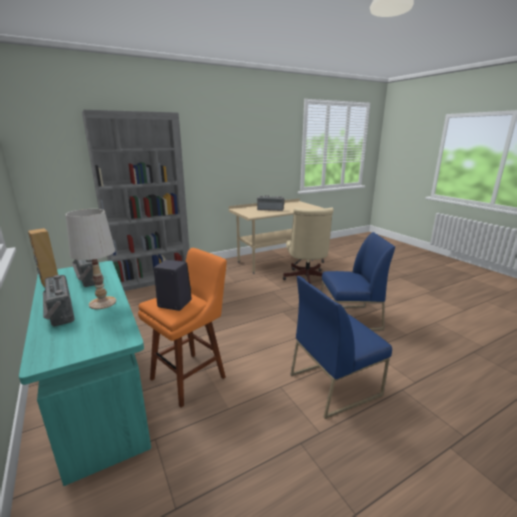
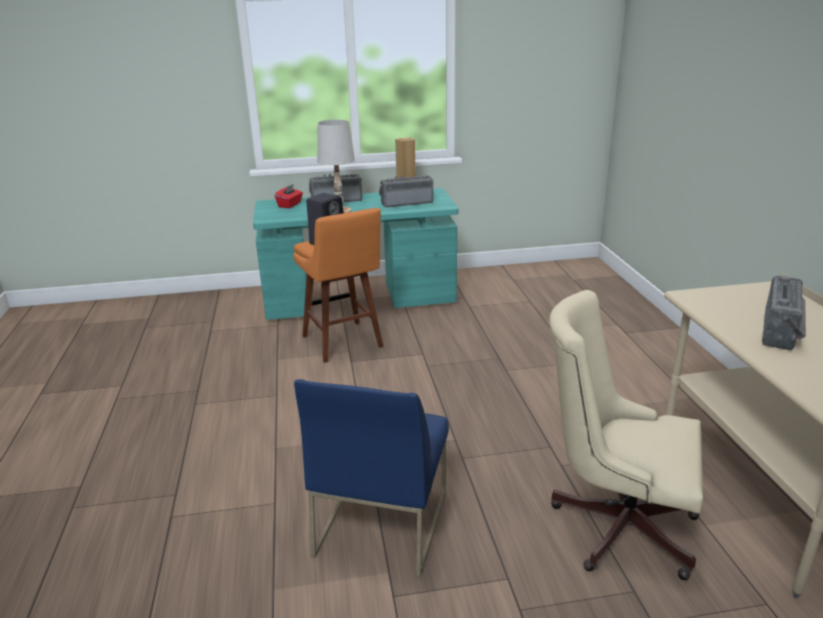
camera: 110 degrees right, 5 degrees up
grey bookcase [82,110,189,291] -> none
blue chair [290,276,392,419] -> none
none -> red tissue box [275,184,303,208]

